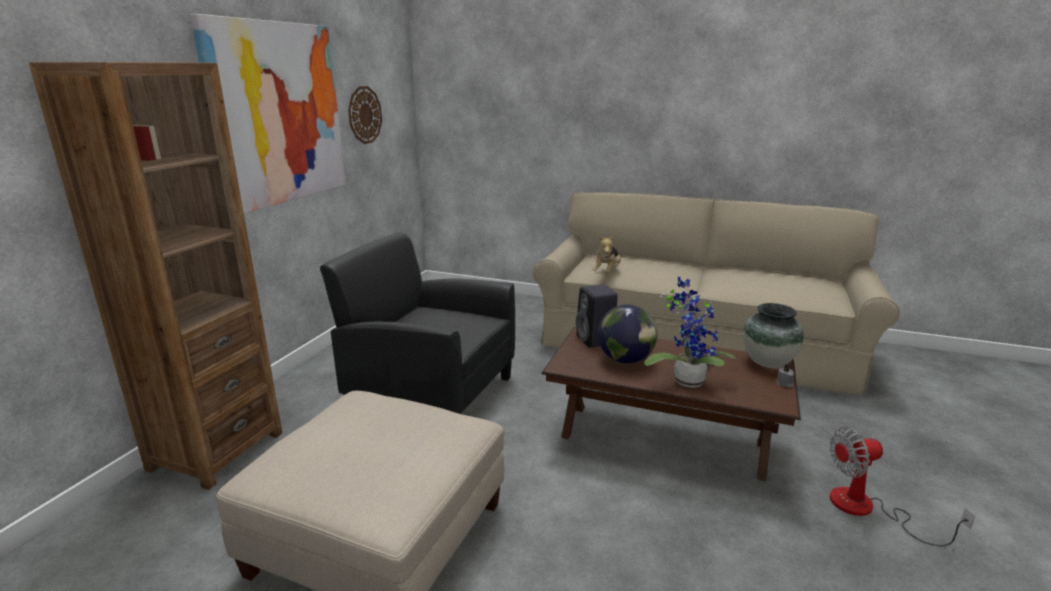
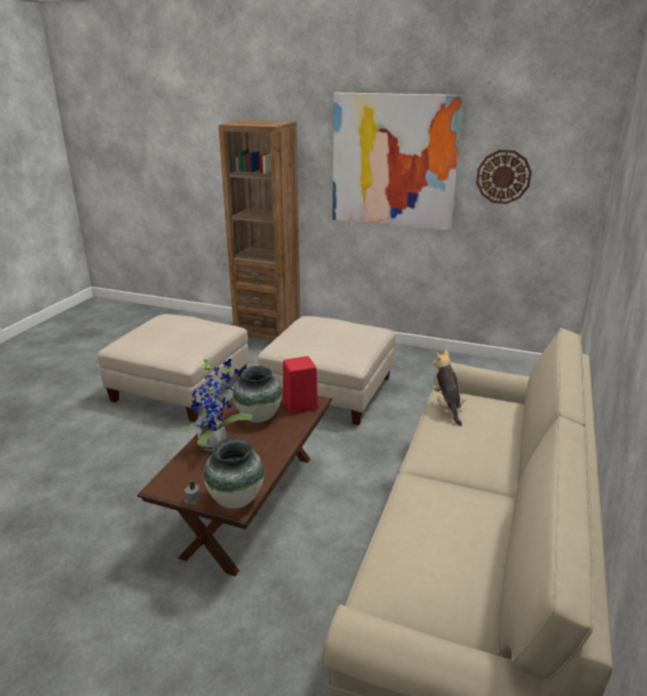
camera: 90 degrees right, 5 degrees up
black armchair [320,232,515,414] -> beige ottoman [258,316,396,426]
black speaker [576,284,618,348] -> red speaker [283,356,318,414]
plush toy [592,235,621,274] -> plush toy turned 60 degrees clockwise [433,349,467,426]
globe [598,304,657,363] -> vase [233,366,282,422]
fan [830,427,975,546] -> none

